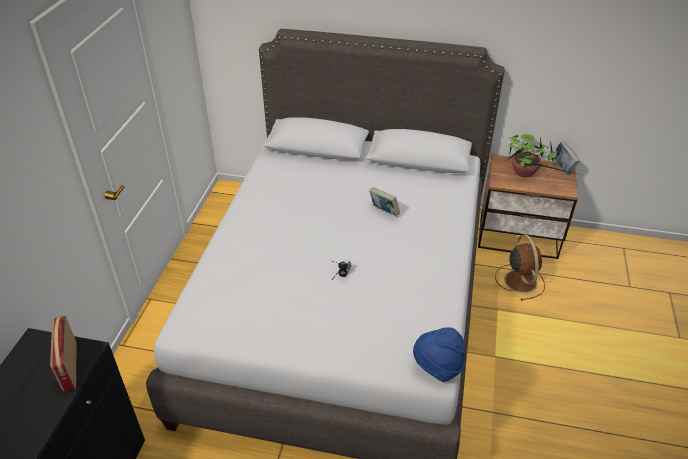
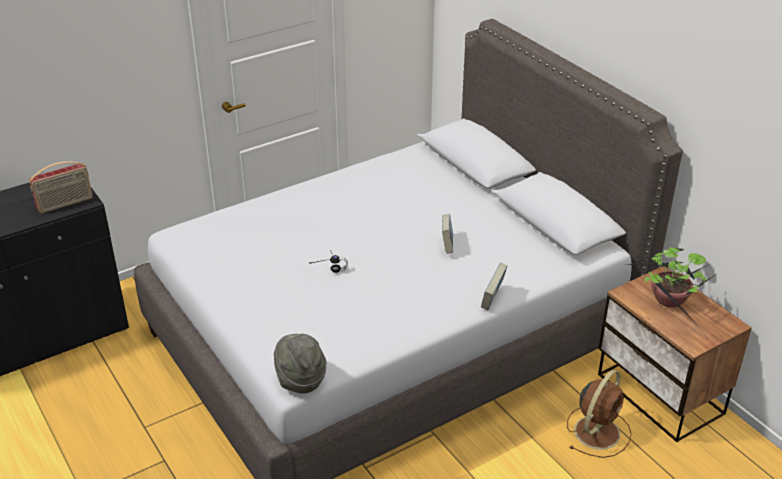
camera: 45 degrees right, 5 degrees down
radio [50,316,76,391] -> radio turned 150 degrees counterclockwise [29,161,93,213]
blue hat [413,327,466,382] -> grey hat [274,334,326,394]
book [553,142,580,175] -> book moved to [481,263,508,310]

